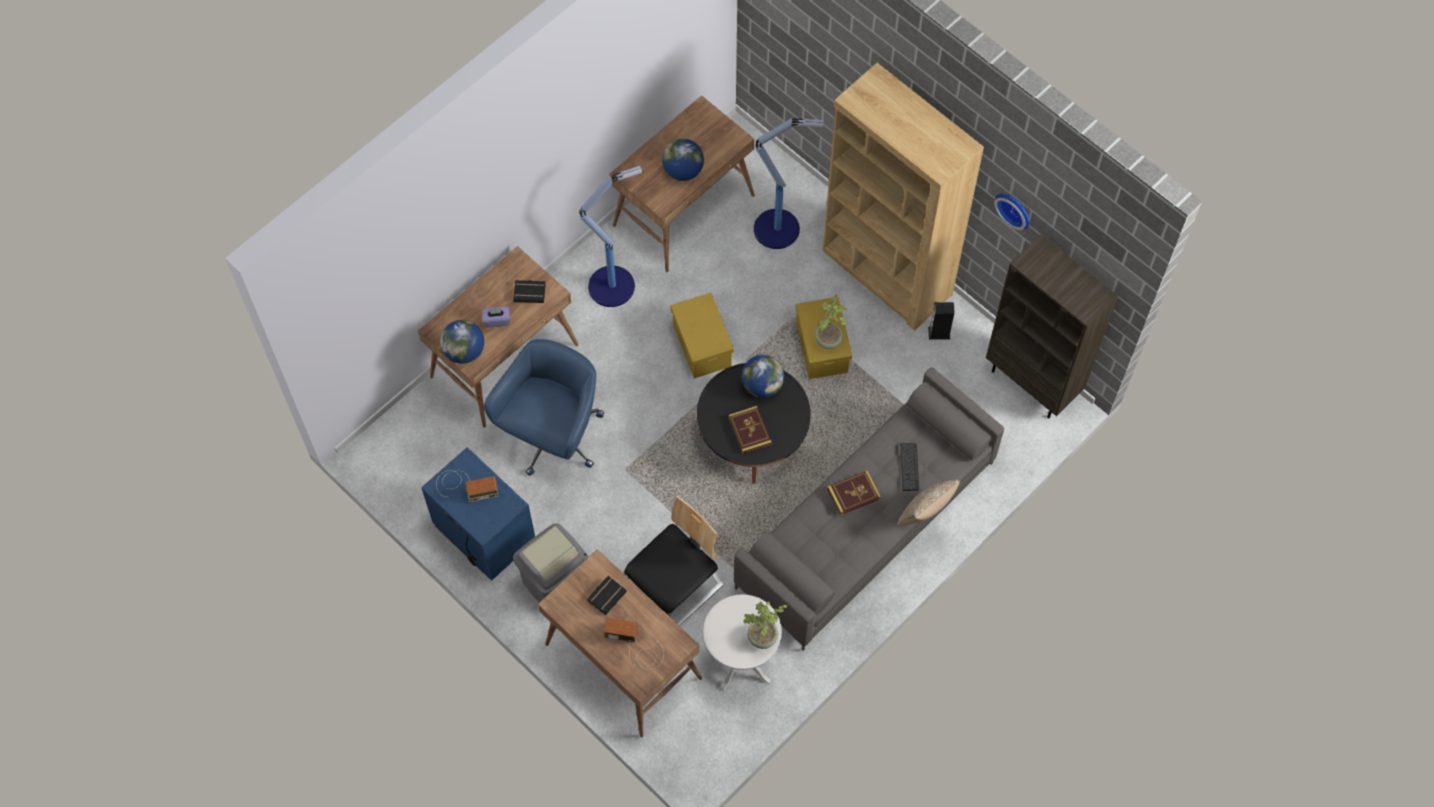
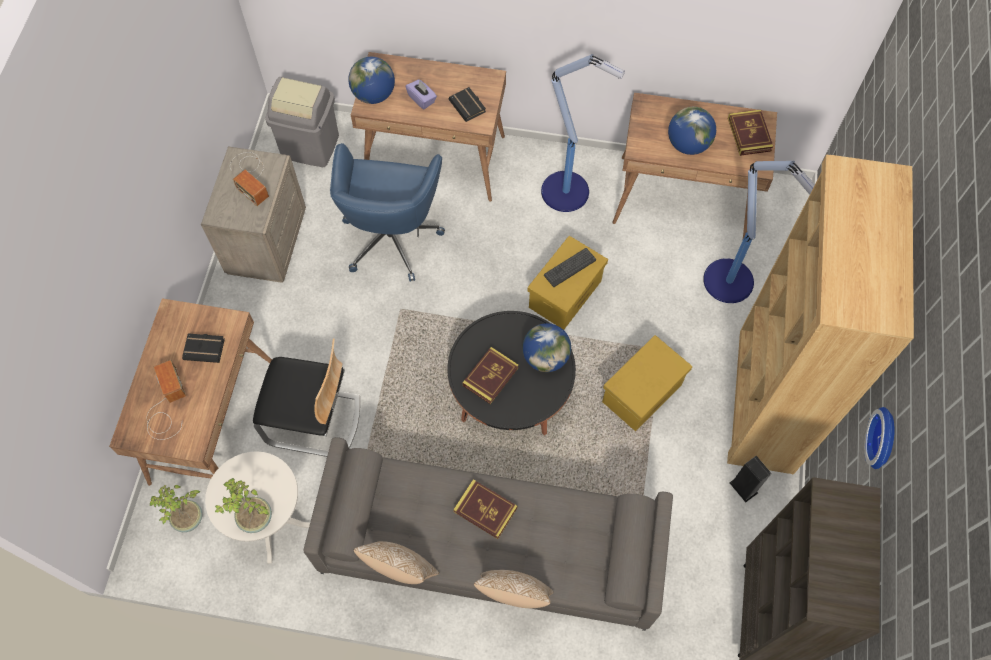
camera: 55 degrees right, 0 degrees up
blue nightstand [421,447,535,581] -> beige nightstand [201,146,306,283]
blue office chair [484,339,604,476] -> blue office chair turned 105 degrees clockwise [330,143,445,282]
grey trash can [513,523,588,603] -> grey trash can moved to [265,77,339,167]
potted plant [815,294,846,349] -> potted plant moved to [149,485,202,532]
keyboard [900,443,919,491] -> keyboard moved to [544,248,596,287]
none -> pillow [354,541,439,584]
none -> book [728,109,773,156]

